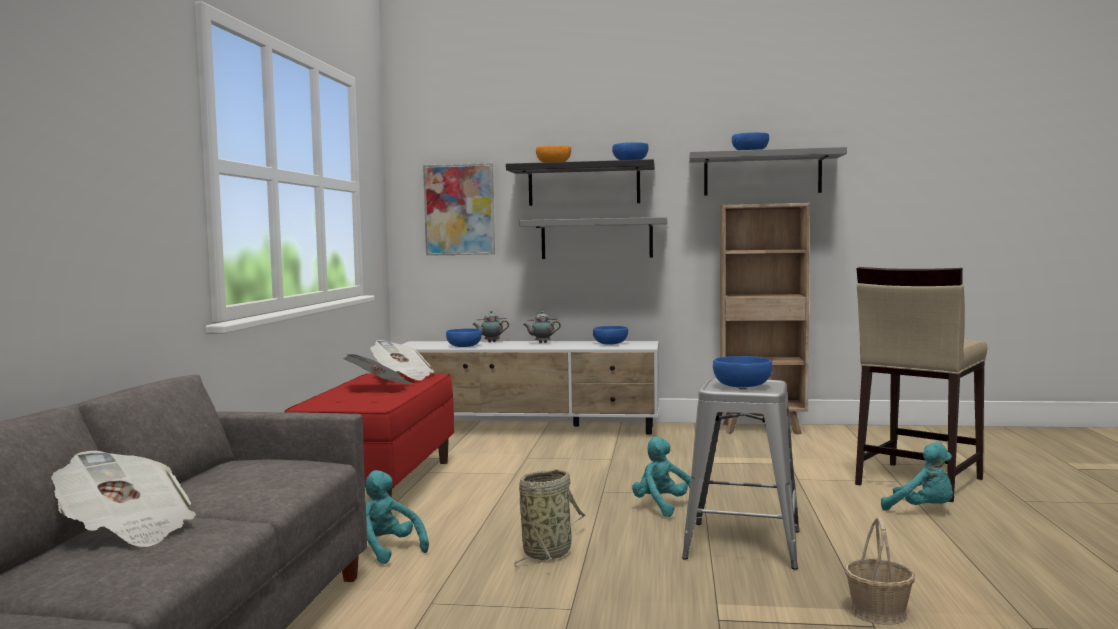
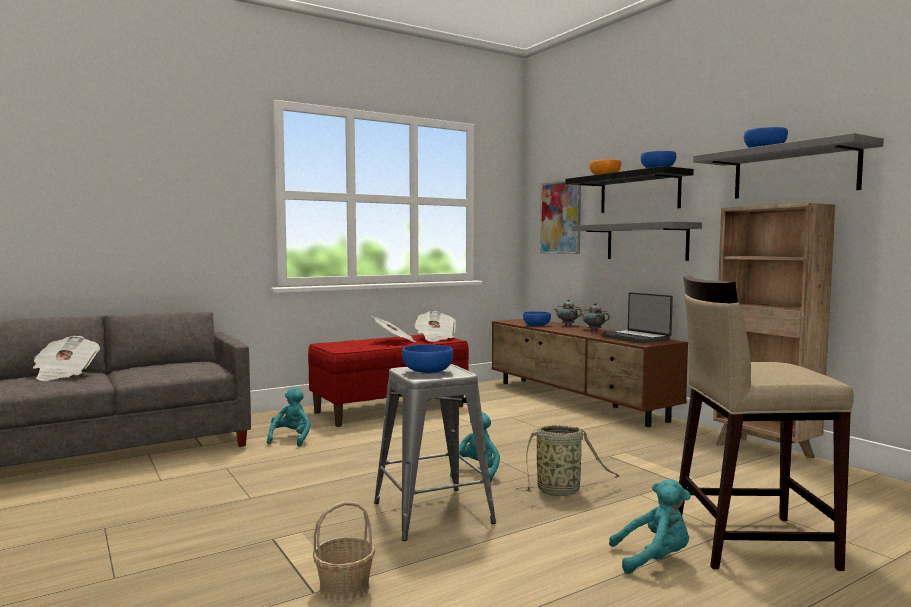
camera: 50 degrees right, 0 degrees up
white tv stand [396,341,659,435] -> brown tv stand [491,319,688,427]
basket [514,469,586,567] -> basket moved to [516,425,619,496]
blue bowl [593,326,628,345] -> laptop [601,292,673,343]
turquoise plush toy [881,442,953,511] -> turquoise plush toy turned 90 degrees counterclockwise [609,479,691,574]

